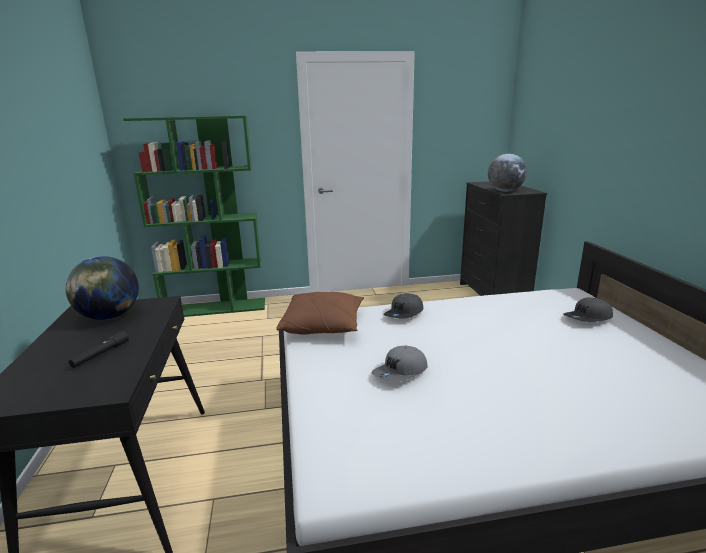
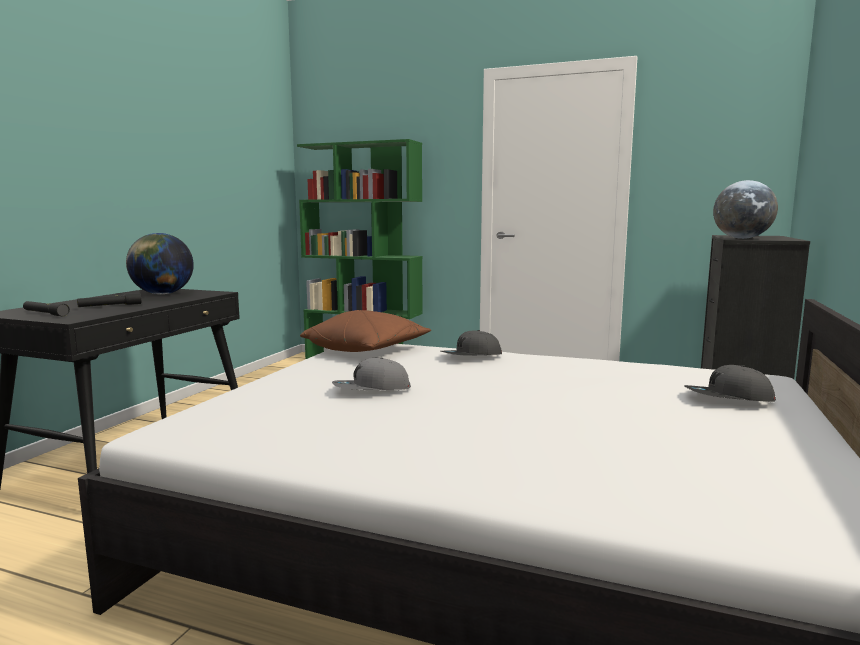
camera: 30 degrees right, 10 degrees down
none -> black flashlight [23,301,70,316]

